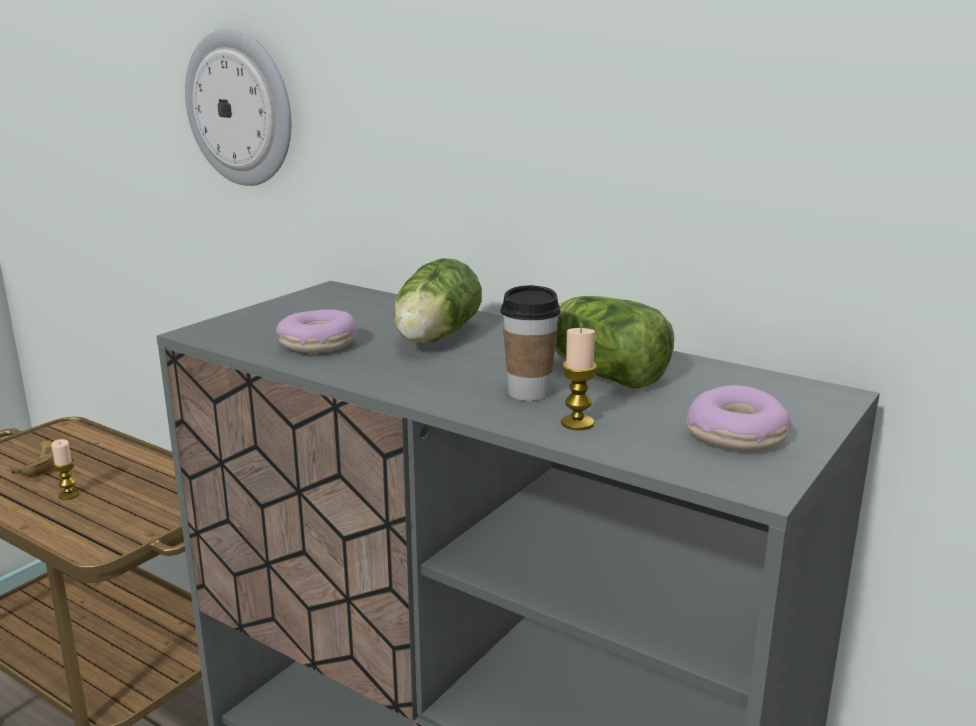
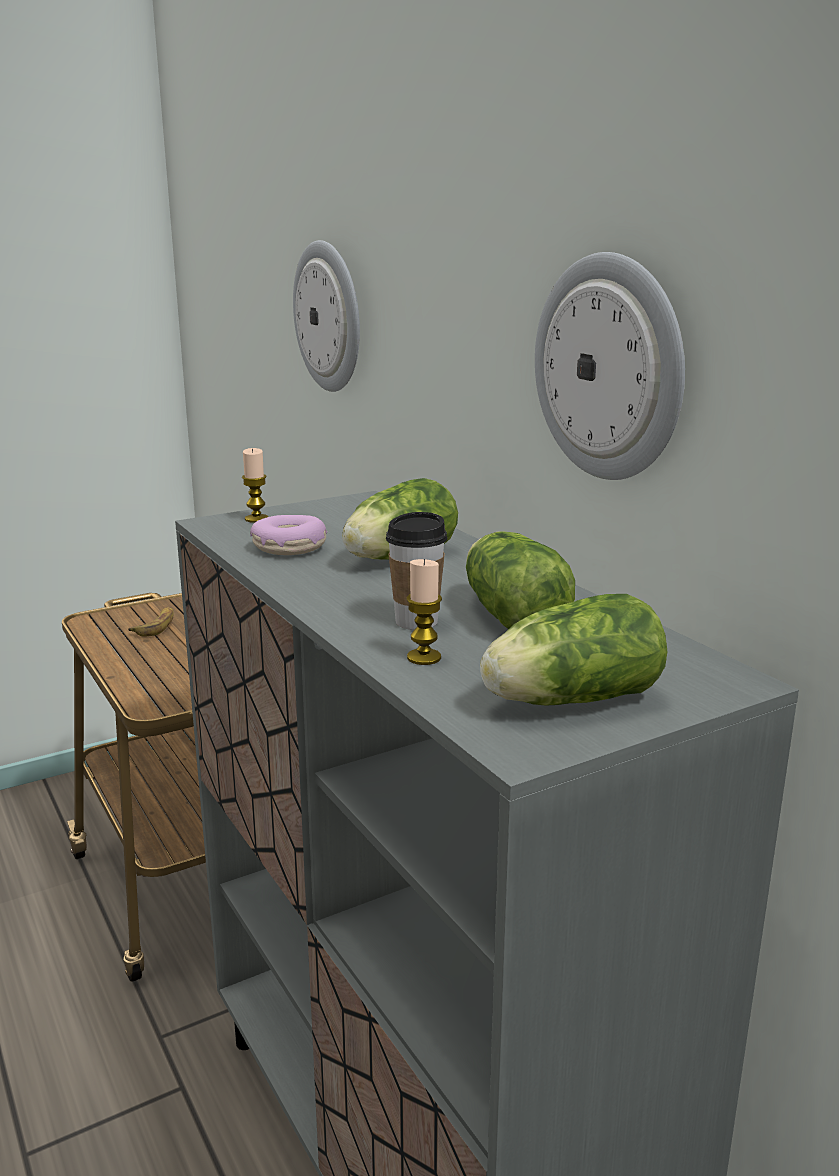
camera: 25 degrees right, 0 degrees up
candle [51,439,80,500] -> candle moved to [242,448,268,523]
donut [687,385,791,451] -> lettuce [480,594,668,705]
none -> wall clock [535,252,685,480]

